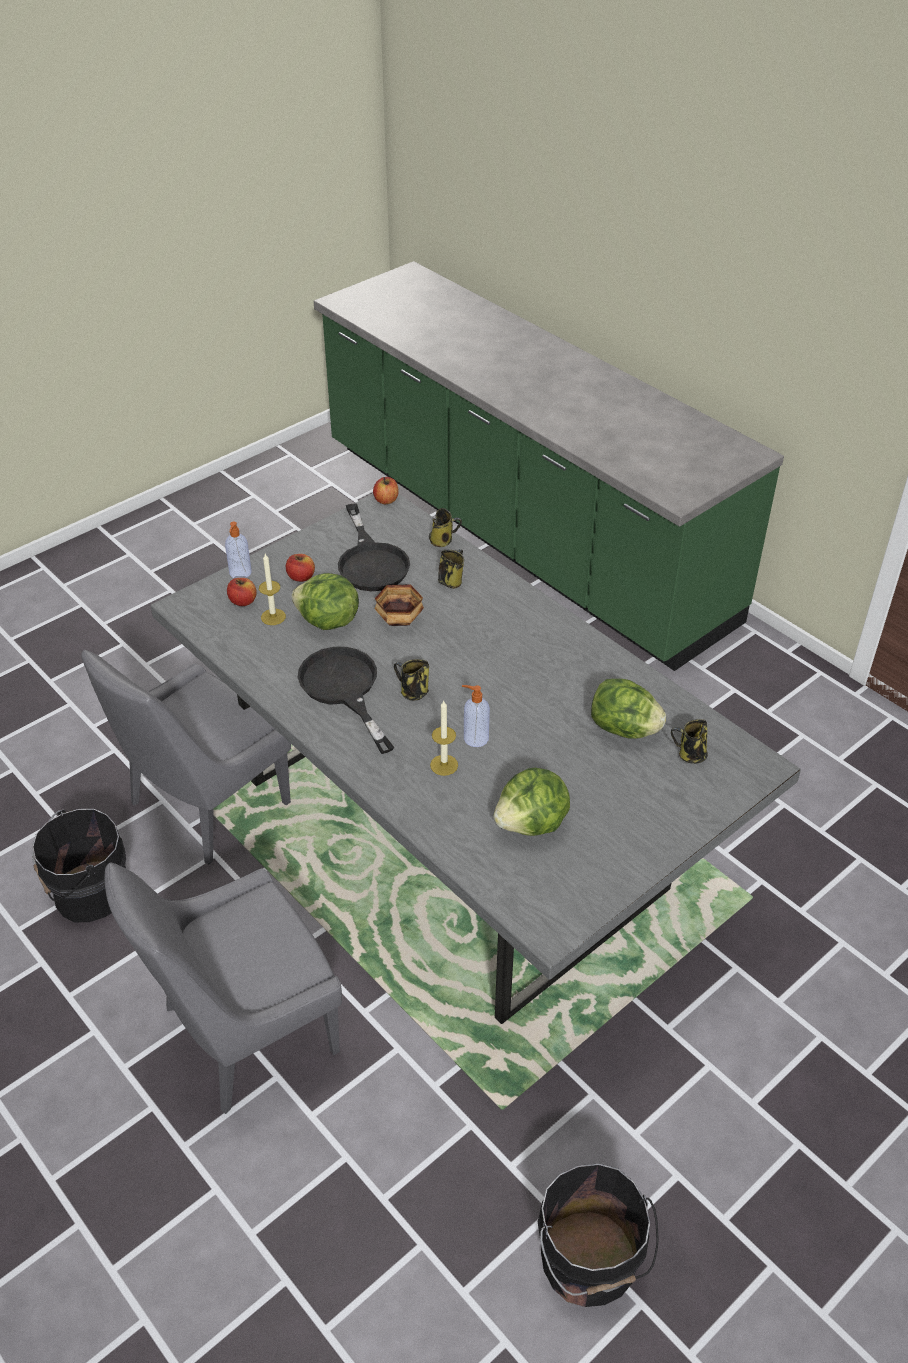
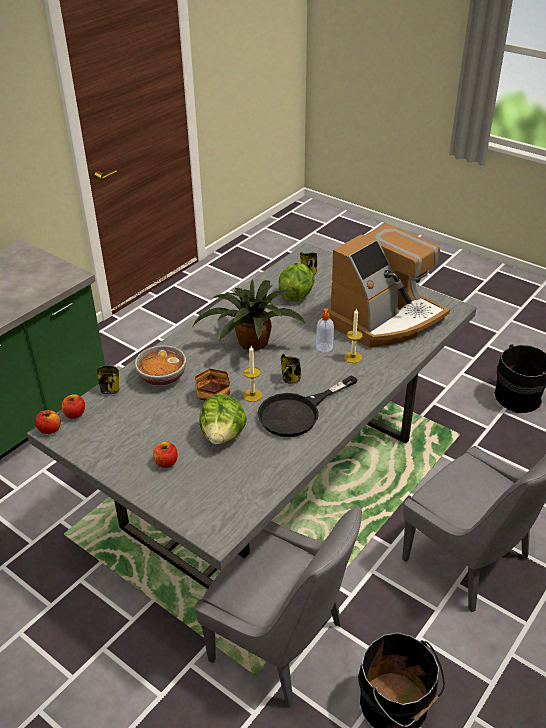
camera: 100 degrees left, 5 degrees down
soap dispenser [225,522,252,578] -> none
apple [227,578,257,606] -> apple moved to [62,394,85,419]
candle [259,554,286,625] -> candle moved to [243,346,263,402]
black frying pan [338,503,410,591] -> none
mug [438,549,464,589] -> bowl [135,345,186,386]
lettuce [493,768,570,836] -> coffee machine [328,223,450,348]
none -> potted plant [193,279,306,351]

